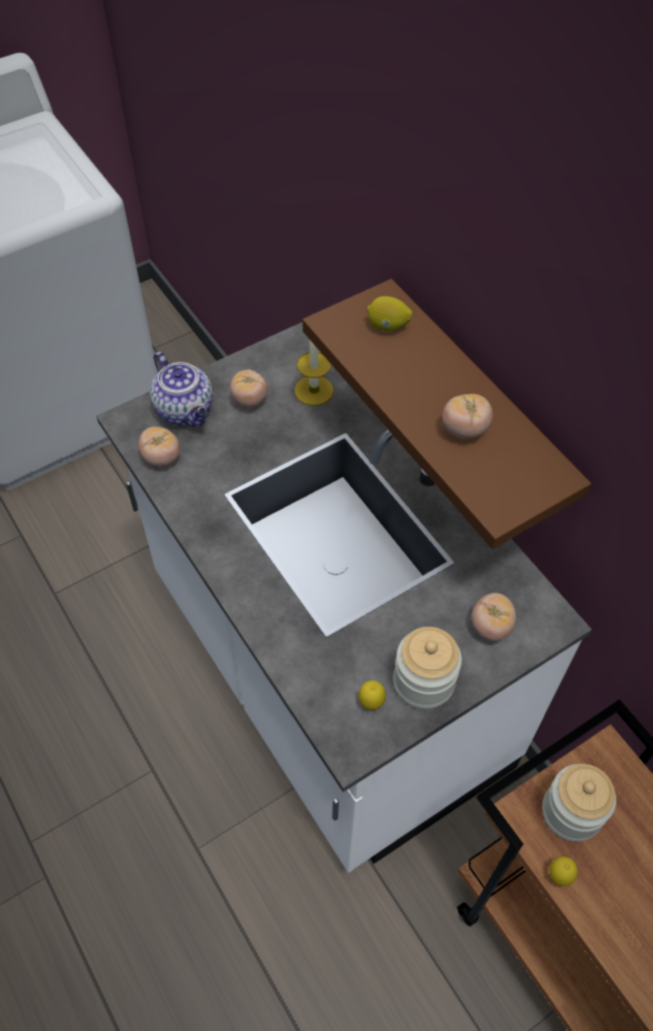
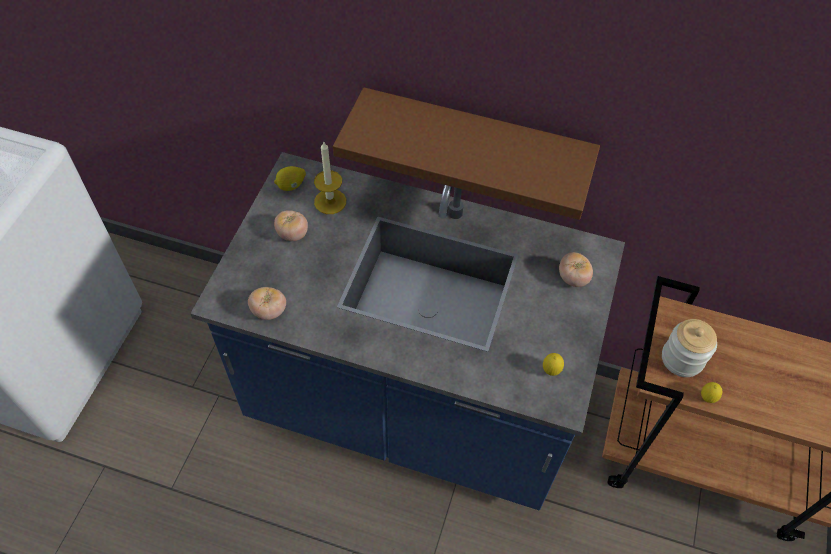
camera: 40 degrees left, 0 degrees up
white counter [96,322,592,873] -> blue counter [190,152,625,510]
teapot [150,352,213,427] -> none
lemon [367,296,412,331] -> lemon moved to [274,166,306,191]
jar [393,627,462,710] -> none
tomato [442,394,493,439] -> none

